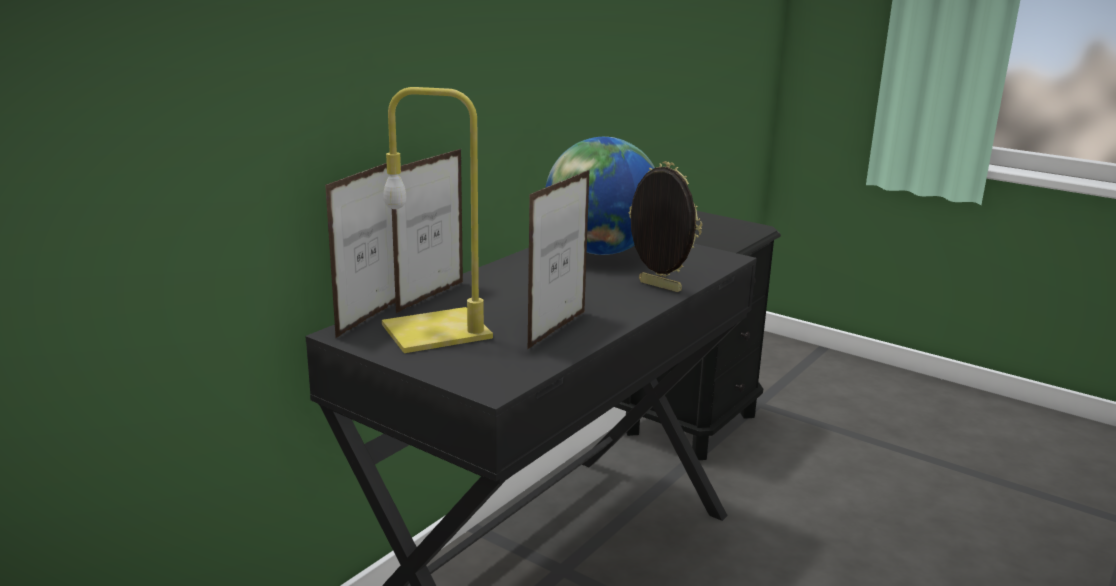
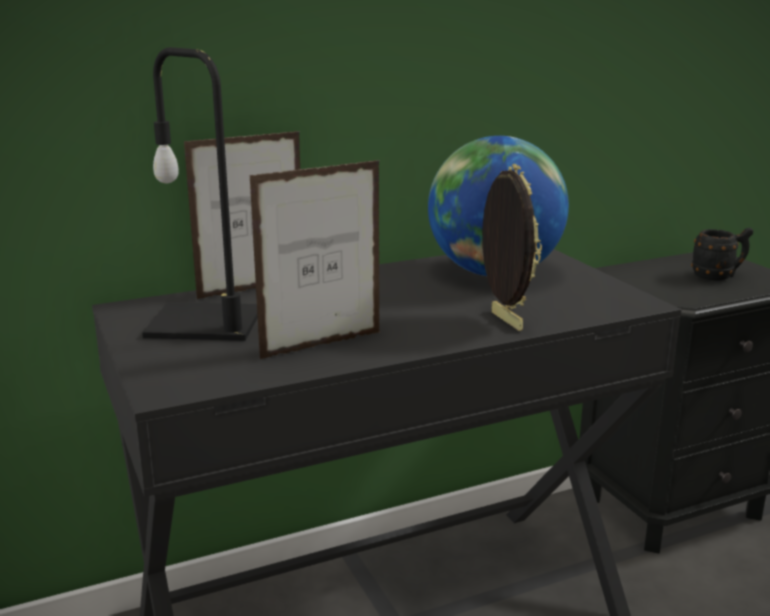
camera: 30 degrees right, 0 degrees up
picture frame [325,163,396,338] -> none
yellow table lamp [382,87,493,353] -> black table lamp [142,47,258,341]
none -> black mug [691,228,753,281]

